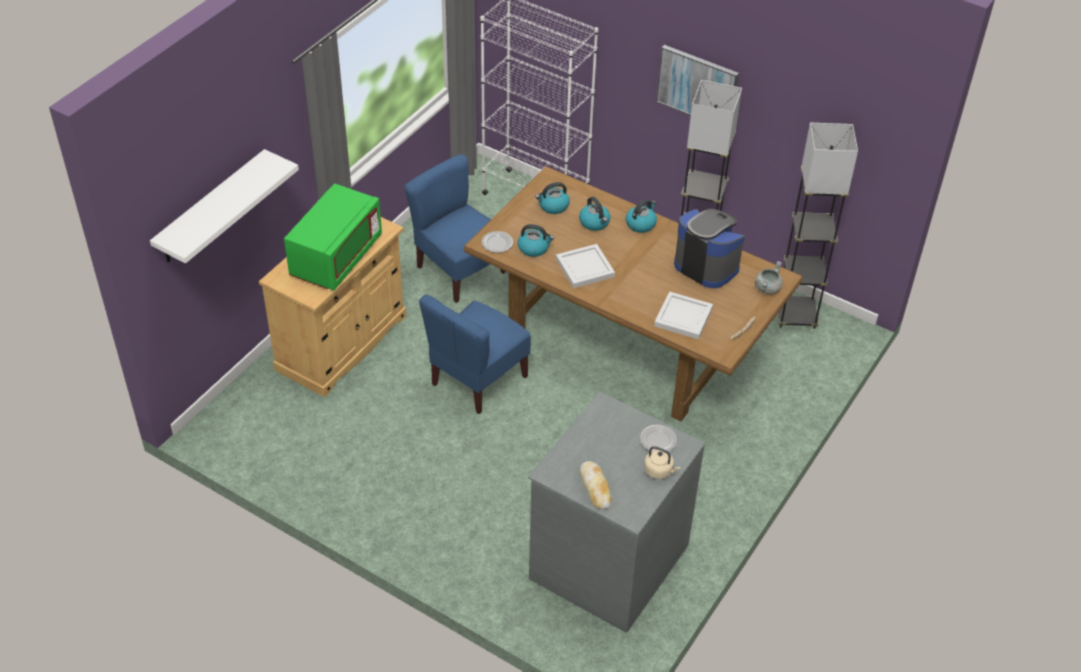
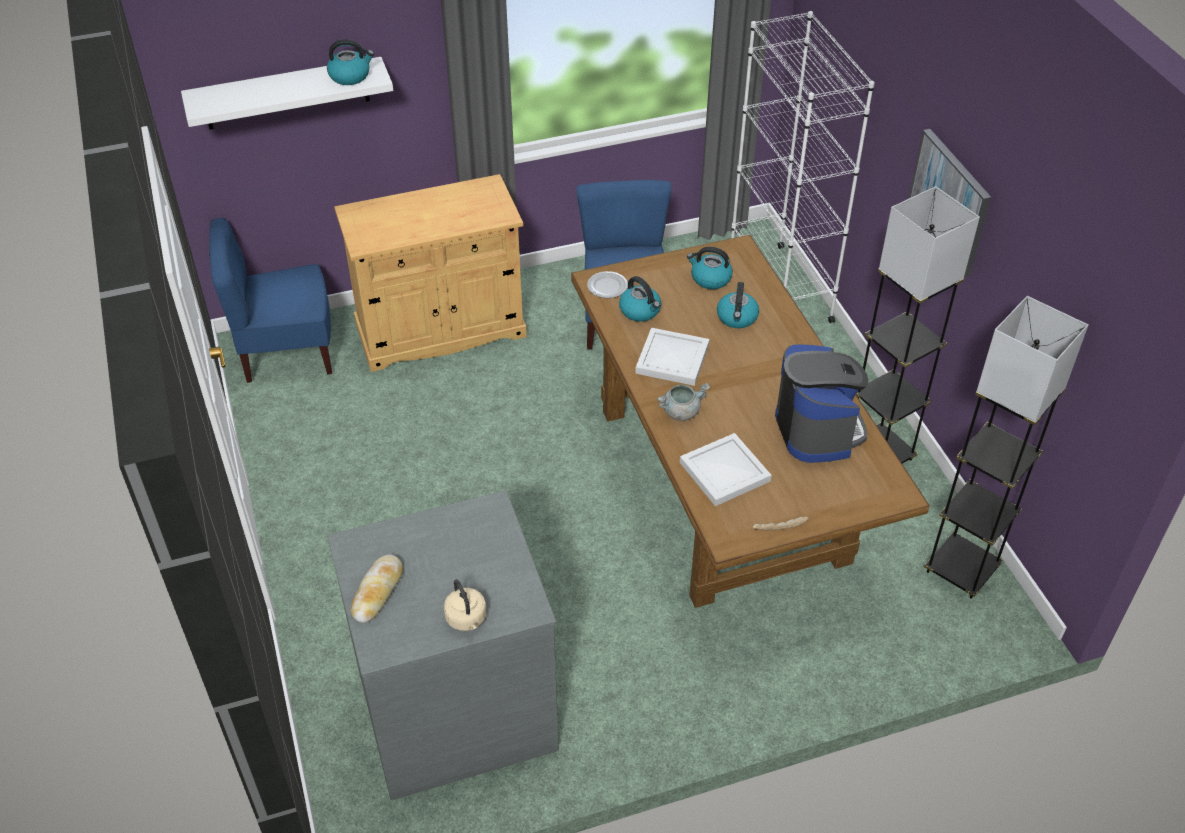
camera: 40 degrees right, 0 degrees up
green microwave [284,184,382,291] -> none
blue chair [419,295,531,414] -> blue chair moved to [209,218,332,383]
kettle [626,199,657,233] -> kettle moved to [327,39,374,85]
plate [640,425,677,452] -> none
grey cooking pot [755,261,783,294] -> grey cooking pot moved to [657,383,710,421]

